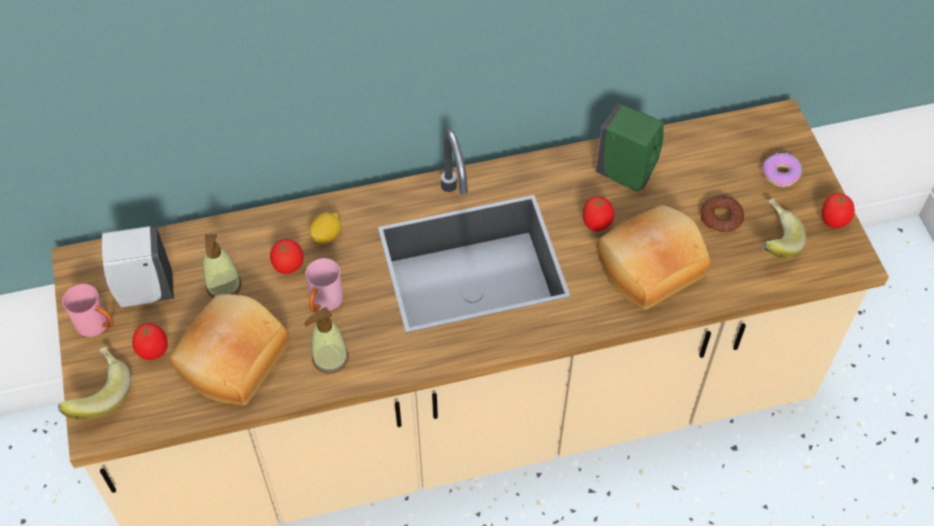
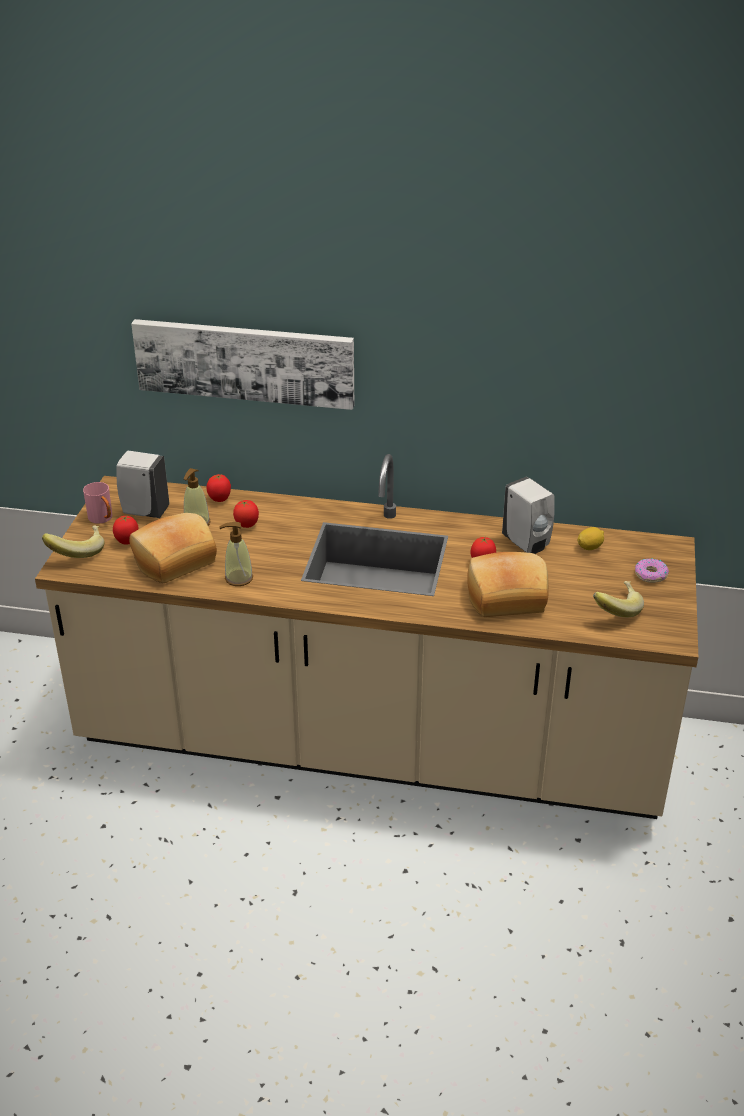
camera: 25 degrees right, 20 degrees down
pink mug [305,258,343,312] -> none
lemon [309,212,341,244] -> lemon moved to [578,527,604,550]
green soap dispenser [596,103,664,192] -> white soap dispenser [502,477,555,554]
donut [701,196,744,232] -> none
tomato [822,193,855,228] -> tomato moved to [206,474,231,502]
none -> picture [131,319,354,410]

